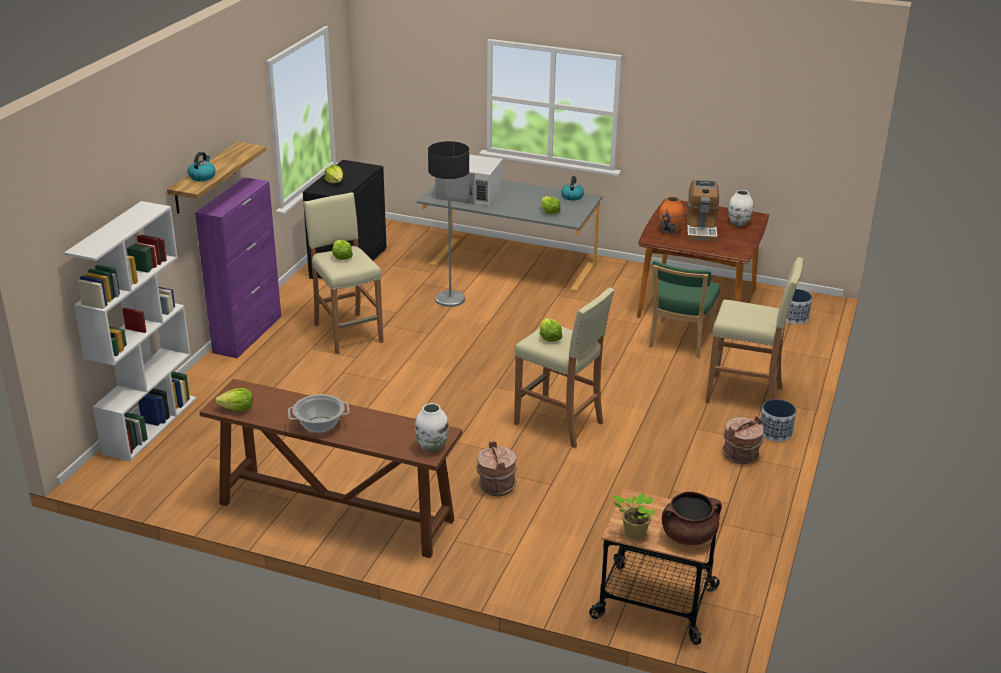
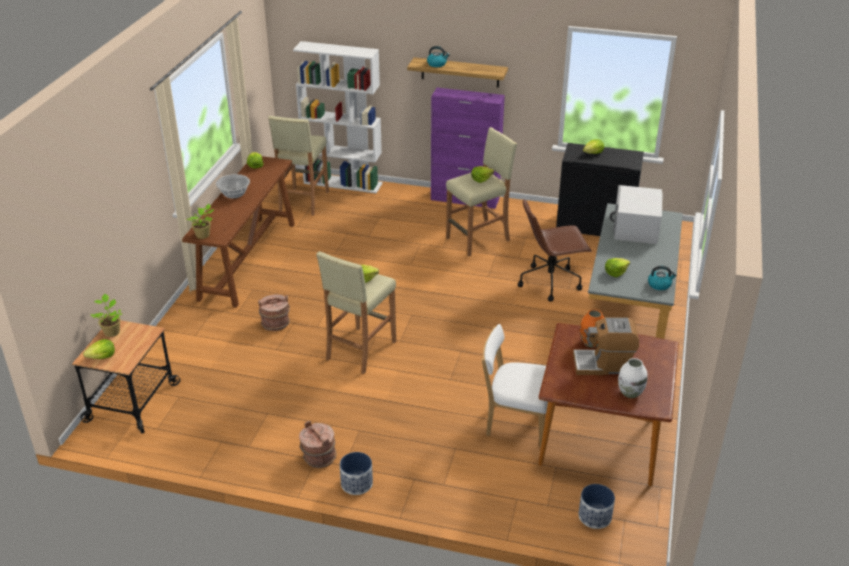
camera: 85 degrees right, 5 degrees up
white vase [415,403,449,452] -> potted plant [186,204,214,239]
floor lamp [428,141,469,307] -> brown office chair [518,199,592,302]
green chair [649,261,721,357] -> white chair [481,324,548,447]
brown cooking pot [662,492,722,545] -> lettuce [83,339,115,359]
beige stool [706,257,804,403] -> beige stool moved to [268,116,329,216]

